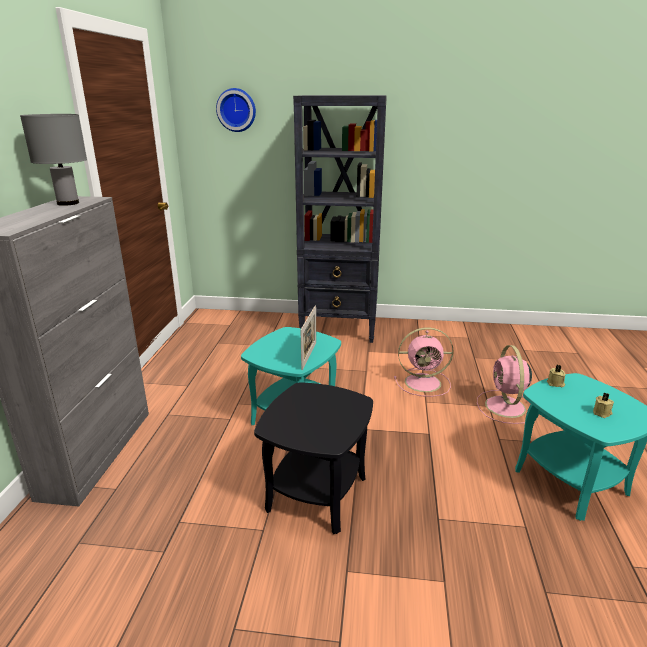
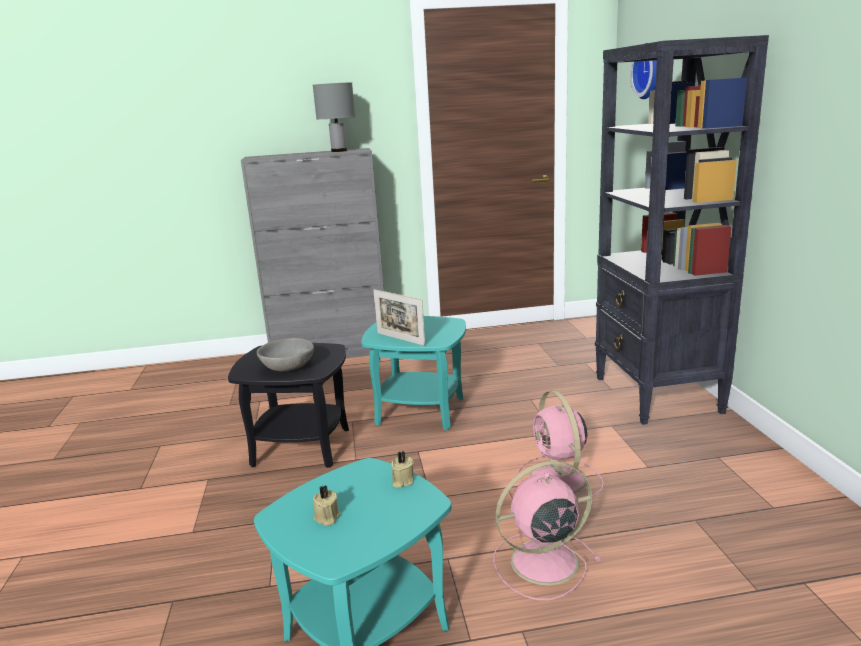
camera: 75 degrees right, 5 degrees down
picture frame [301,305,316,370] -> picture frame turned 45 degrees clockwise [373,289,425,346]
none -> grey bowl [257,338,314,372]

